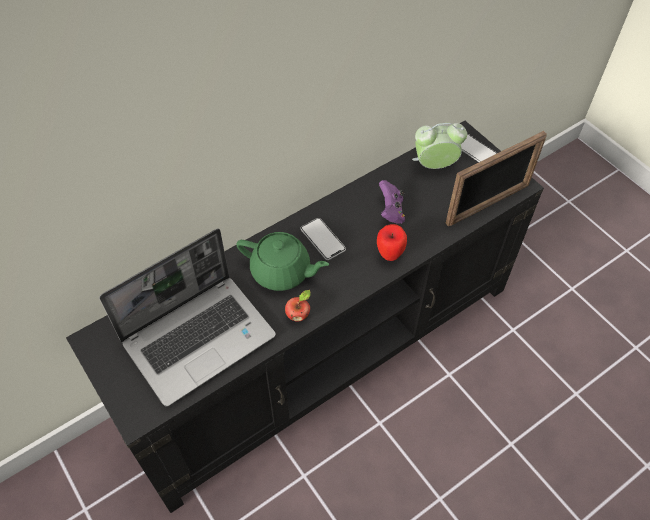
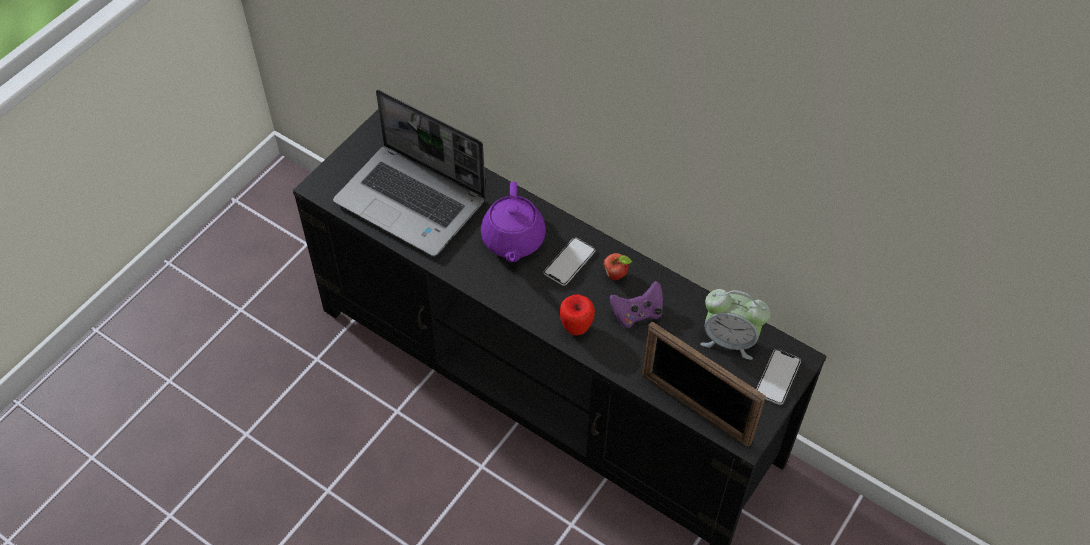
camera: 70 degrees right, 0 degrees up
green teapot [236,232,329,291] -> purple teapot [481,182,546,262]
apple [285,290,310,322] -> apple moved to [603,253,632,280]
alarm clock [412,123,467,169] -> alarm clock turned 135 degrees clockwise [700,289,770,360]

